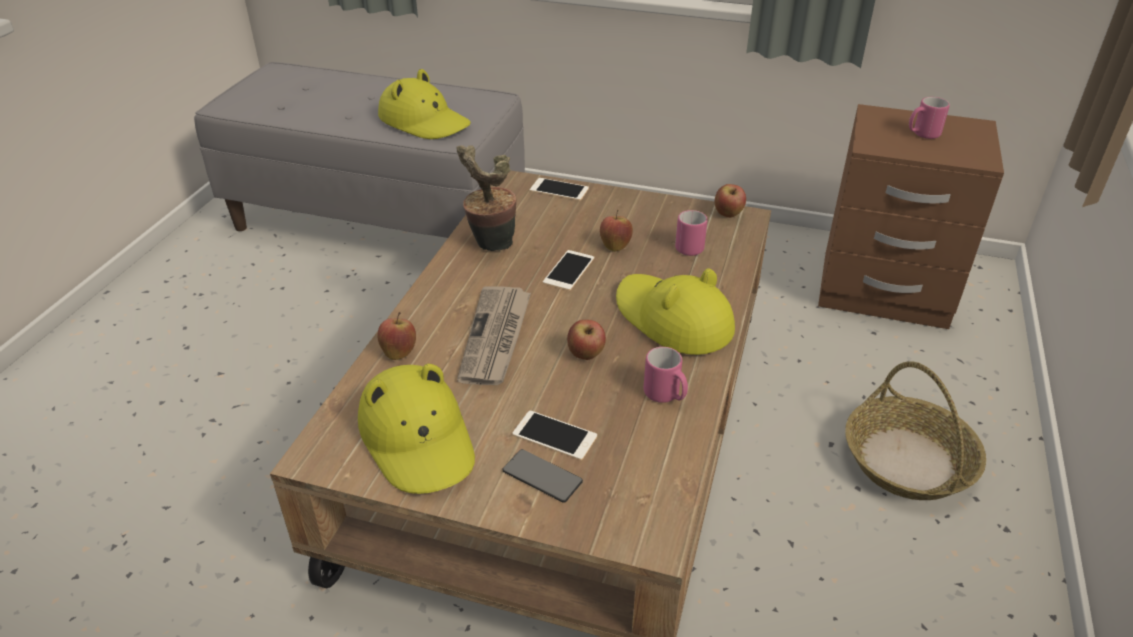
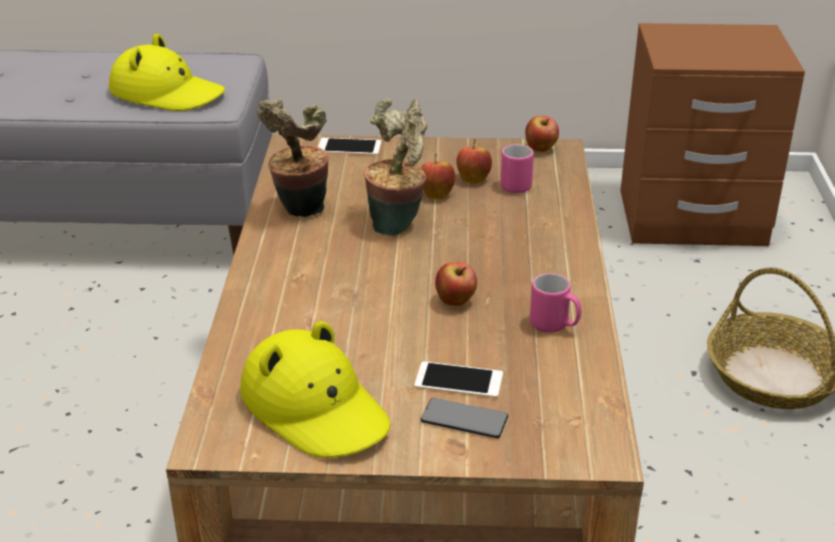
camera: 15 degrees left, 5 degrees down
apple [377,312,416,360] -> apple moved to [457,139,492,185]
newspaper [457,286,531,385] -> none
phone [543,250,594,291] -> potted plant [365,98,427,236]
yellow hat [616,268,735,355] -> none
pink mug [909,97,950,139] -> none

